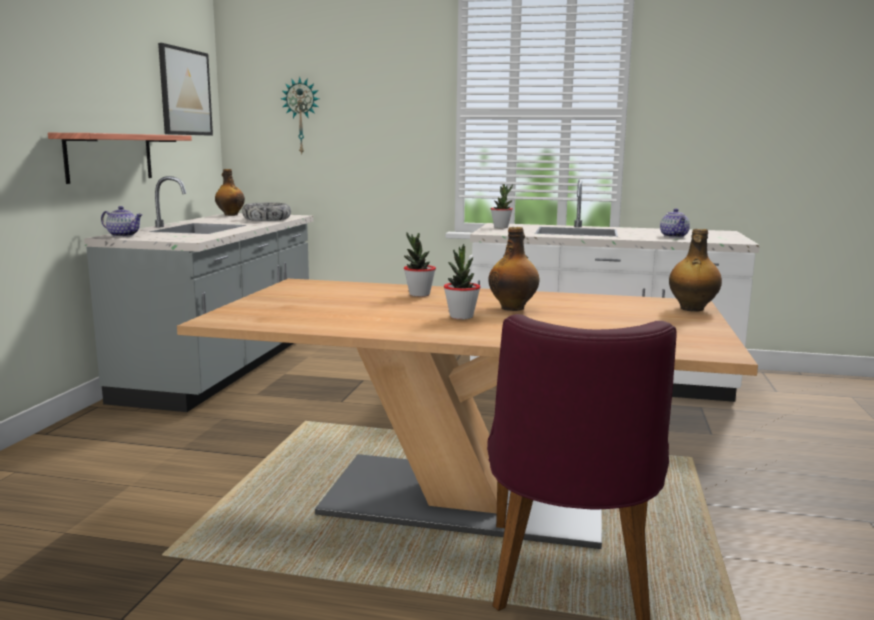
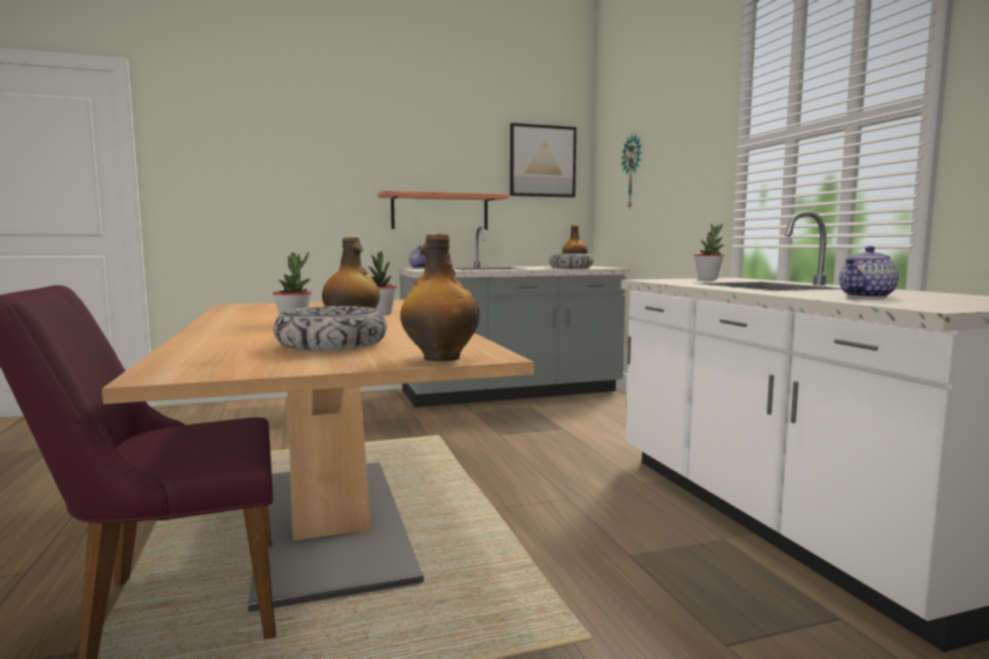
camera: 60 degrees right, 5 degrees down
none -> bowl [274,306,387,351]

